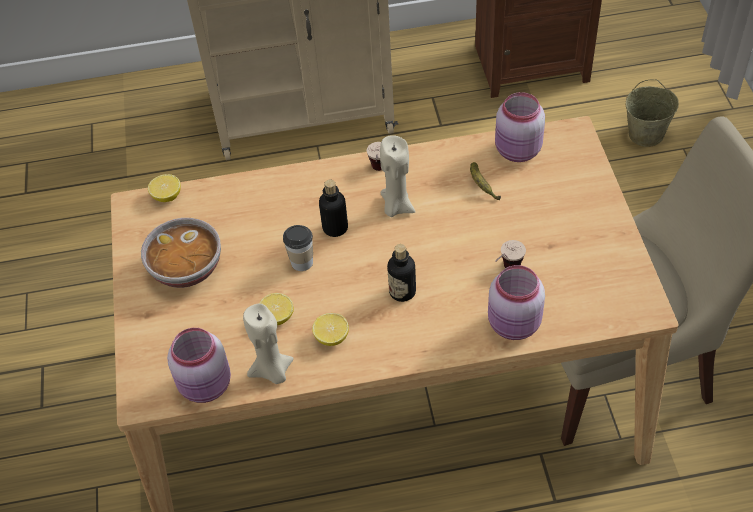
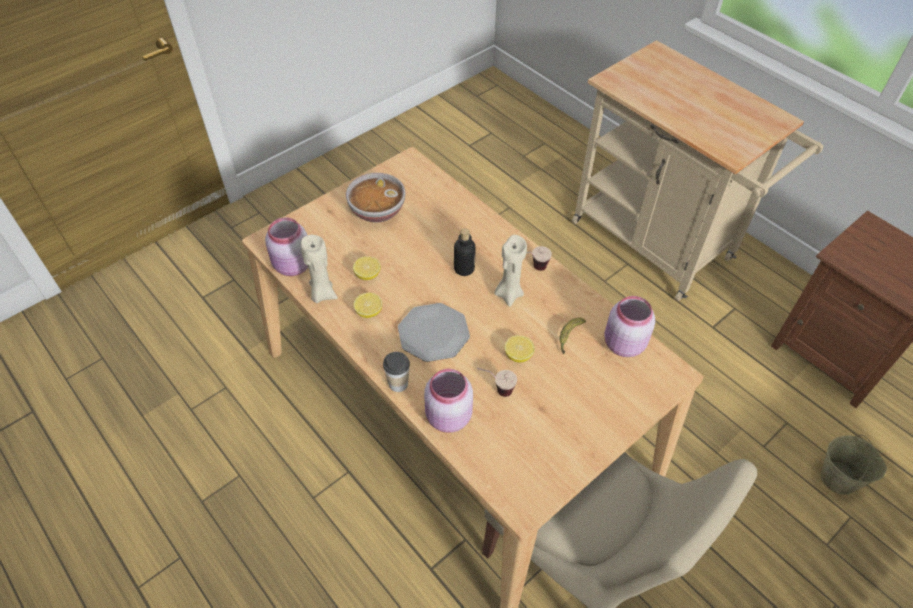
camera: 55 degrees right, 0 degrees up
lemon [148,174,181,202] -> lemon moved to [505,335,535,363]
cup [283,225,313,271] -> cup moved to [383,352,410,392]
bottle [387,244,416,302] -> plate [398,303,470,362]

